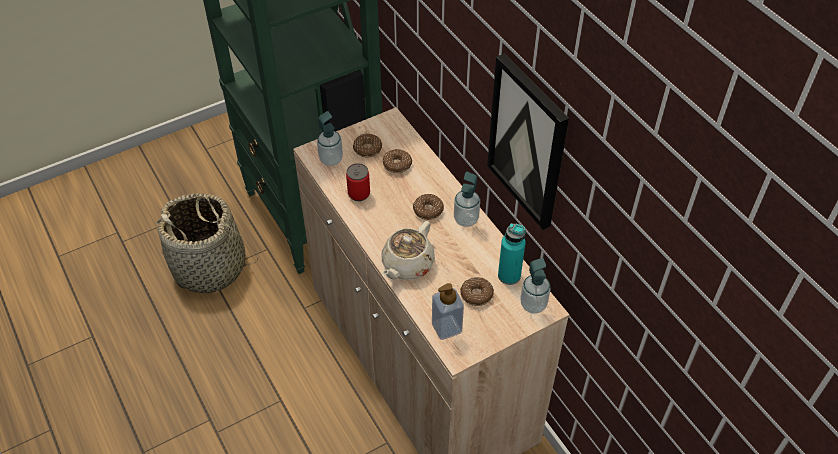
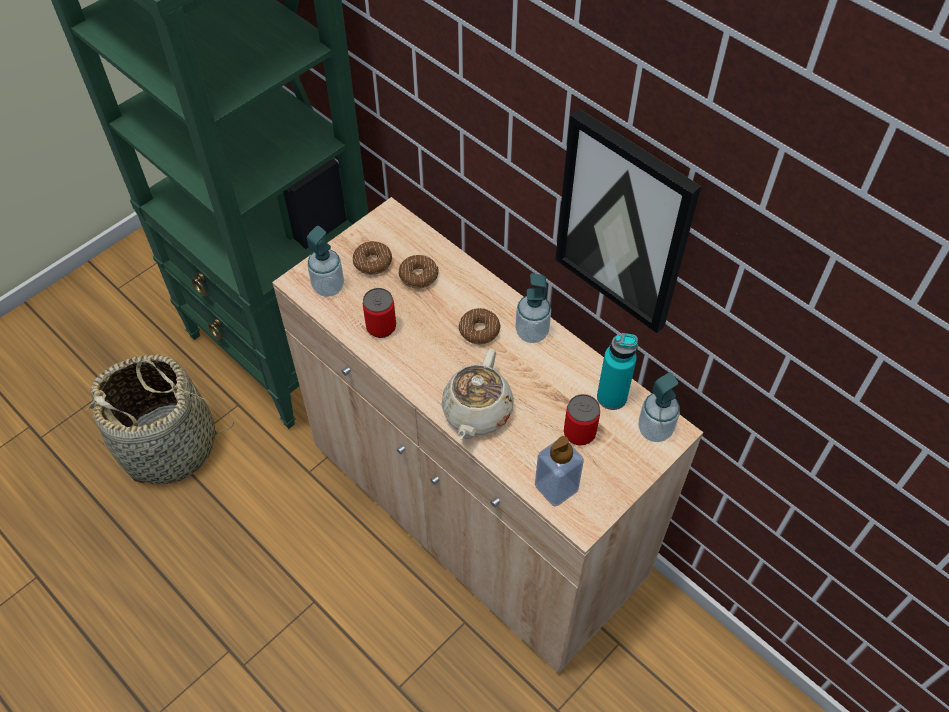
camera: 15 degrees left, 5 degrees up
donut [460,277,494,306] -> can [564,394,600,446]

